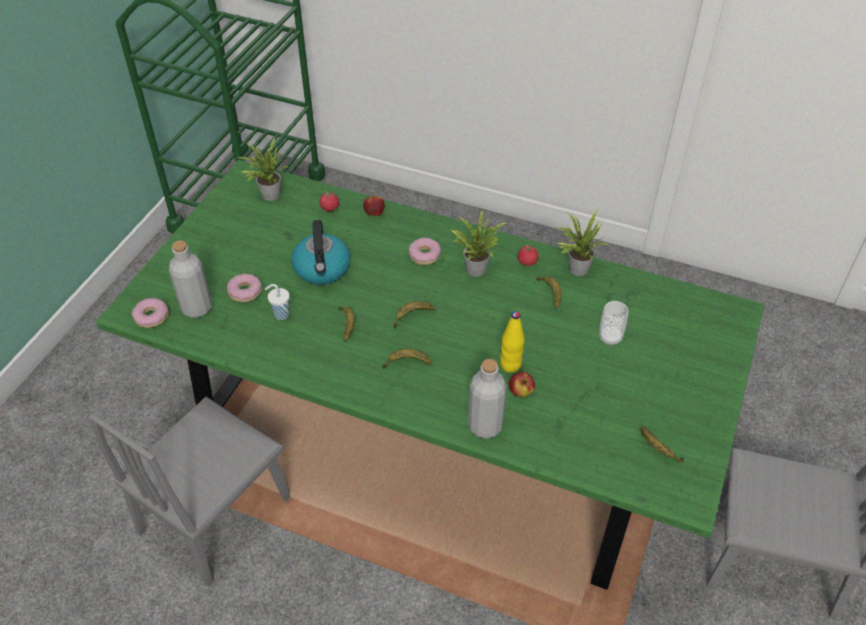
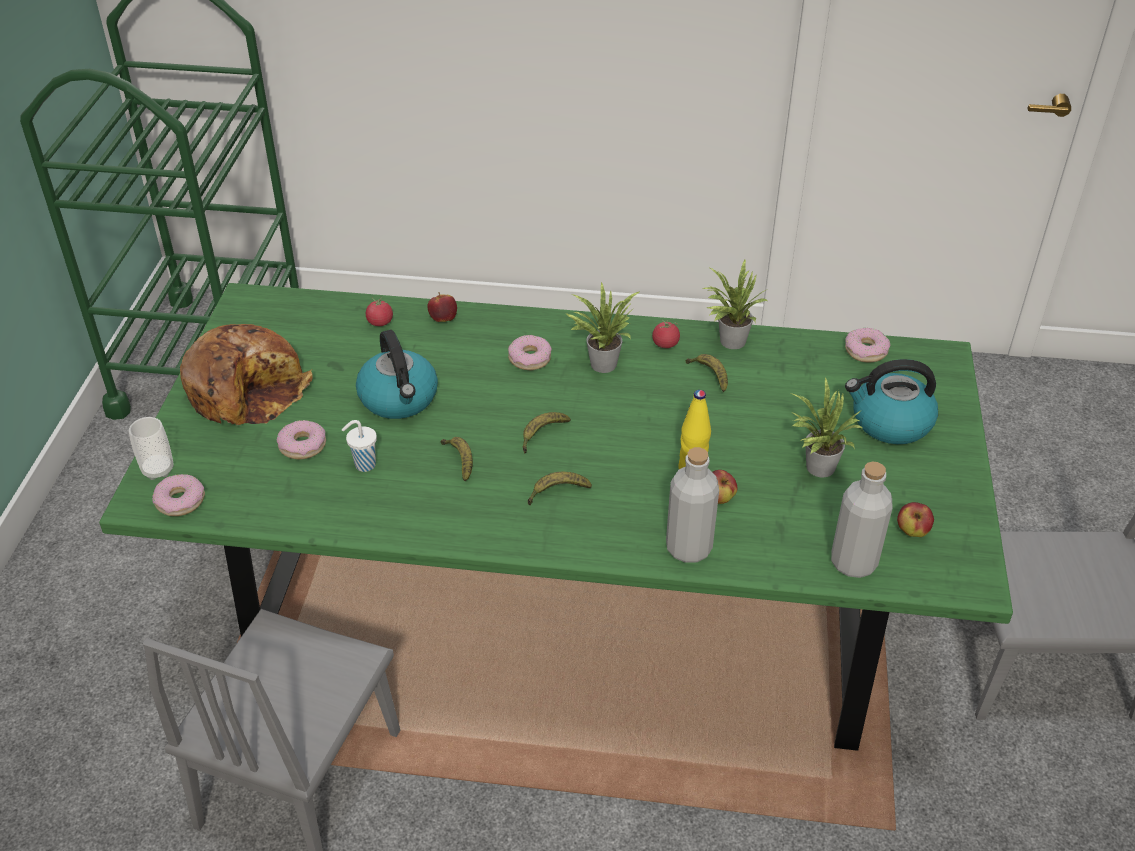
camera: 15 degrees left, 5 degrees down
grey bottle [169,240,212,318] -> grey bottle moved to [831,461,892,578]
potted plant [239,138,290,201] -> potted plant moved to [791,377,864,477]
cup [599,301,629,345] -> cup moved to [129,417,174,480]
banana [641,426,684,462] -> apple [897,502,934,537]
none -> bread [180,324,312,425]
none -> donut [845,328,890,362]
none -> kettle [845,359,938,444]

